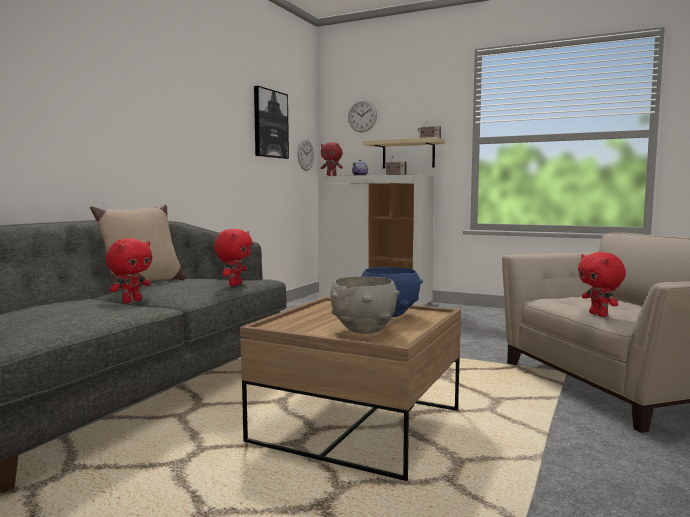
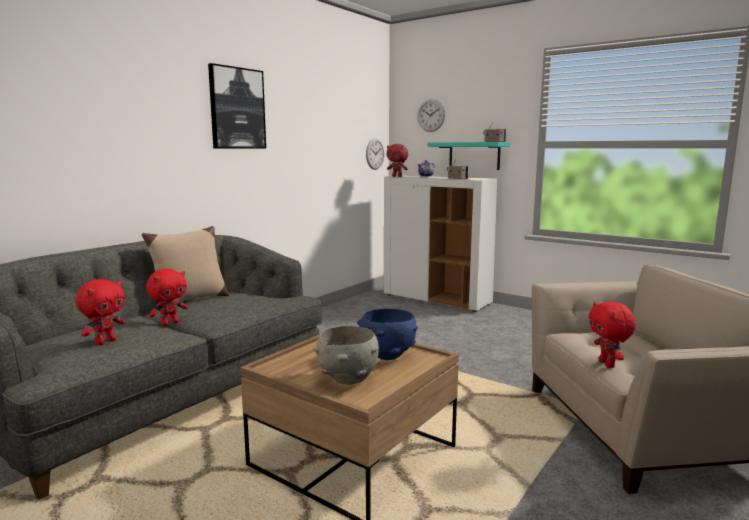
camera: 10 degrees right, 5 degrees up
red plush toy [214,229,253,286] -> red plush toy moved to [75,279,125,345]
picture [254,86,289,159] -> picture moved to [208,63,266,148]
beige shelf [363,137,445,169] -> turquoise shelf [428,142,511,170]

